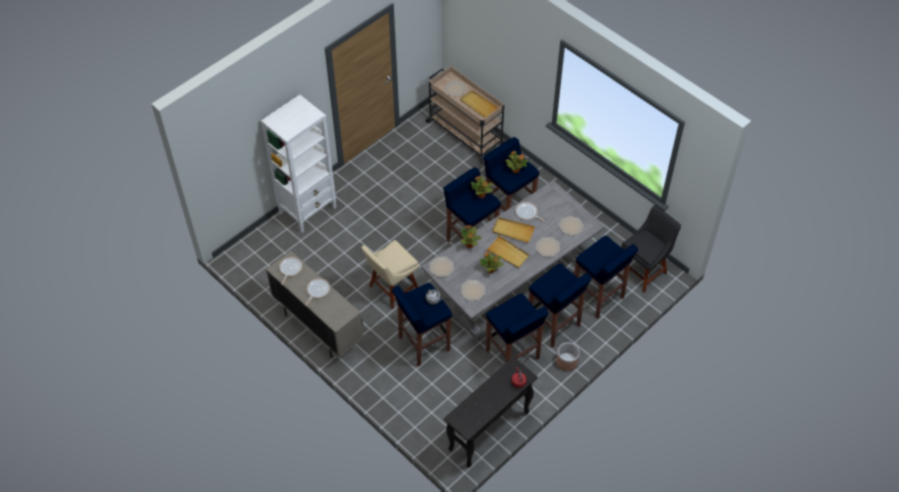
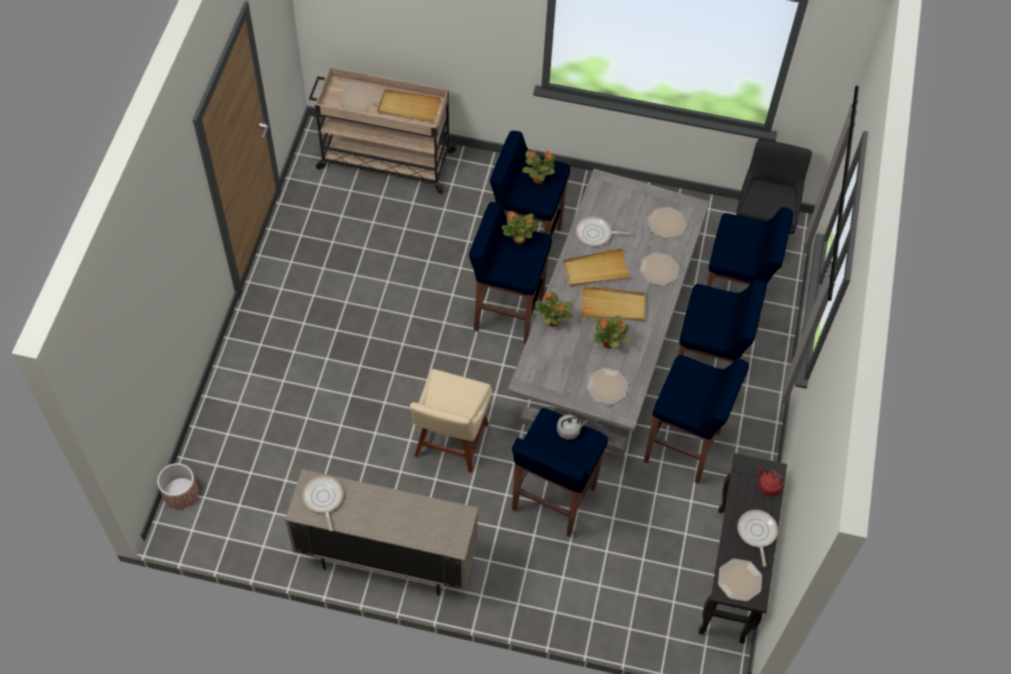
camera: 35 degrees left, 5 degrees up
white bookcase [261,94,336,233] -> none
frying pan [305,278,330,306] -> frying pan moved to [737,510,778,567]
plate [430,257,454,277] -> plate moved to [718,559,762,601]
planter [556,342,580,371] -> planter moved to [157,463,198,509]

